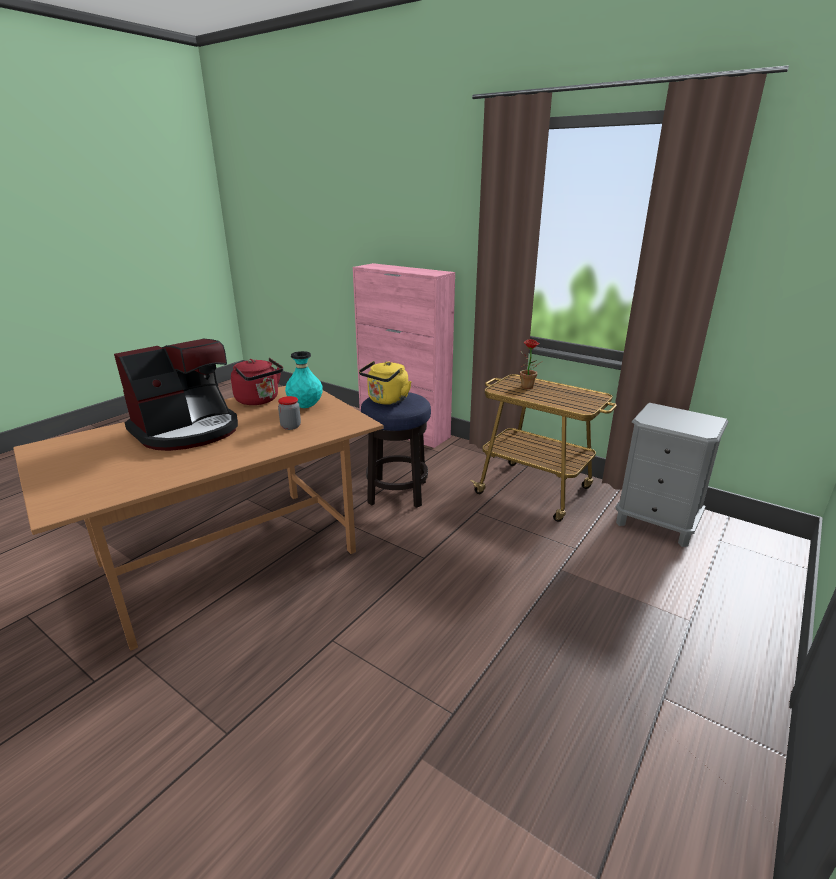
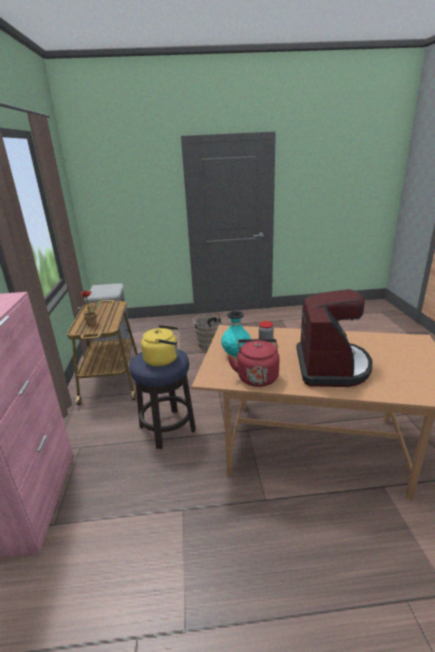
camera: 130 degrees left, 0 degrees up
coffee machine [114,339,238,451] -> coffee machine turned 90 degrees clockwise [297,289,372,387]
none -> brown bucket [194,314,222,350]

